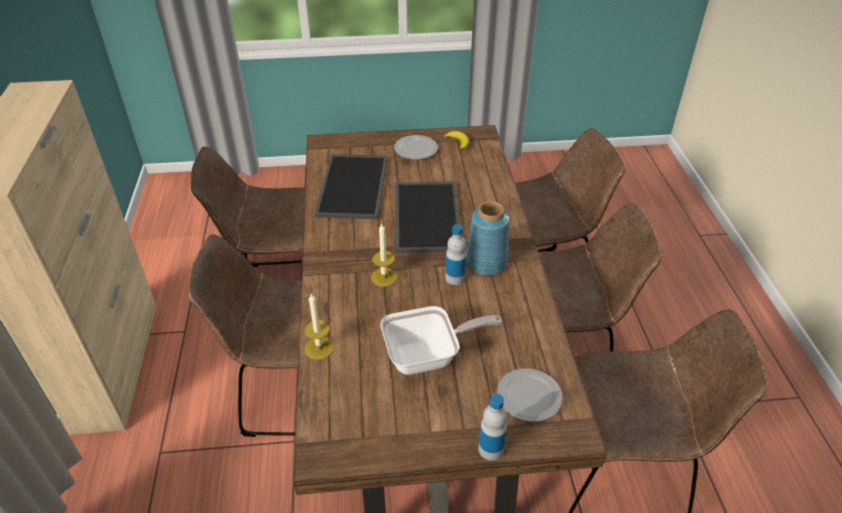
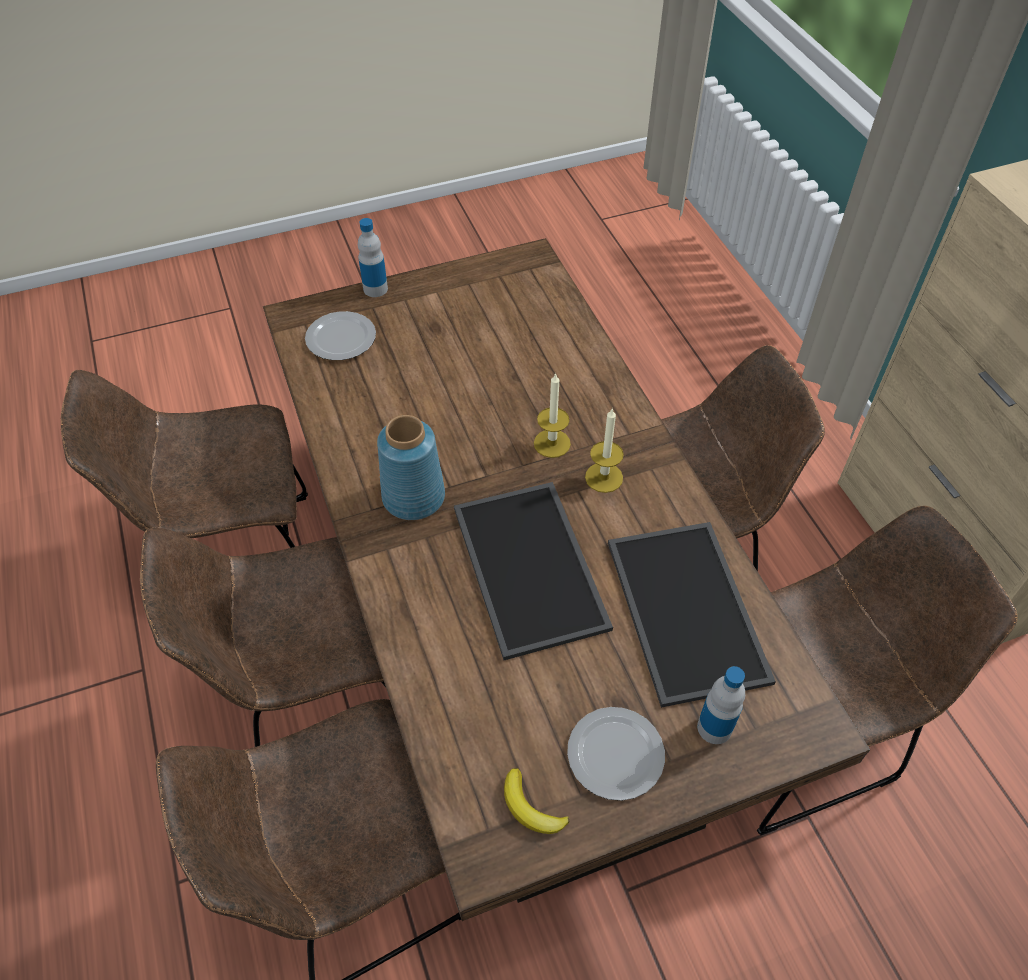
camera: 165 degrees right, 10 degrees up
candle [304,293,334,360] -> candle moved to [585,408,624,493]
frying pan [380,306,502,375] -> none
bottle [445,224,467,285] -> bottle moved to [697,666,745,744]

